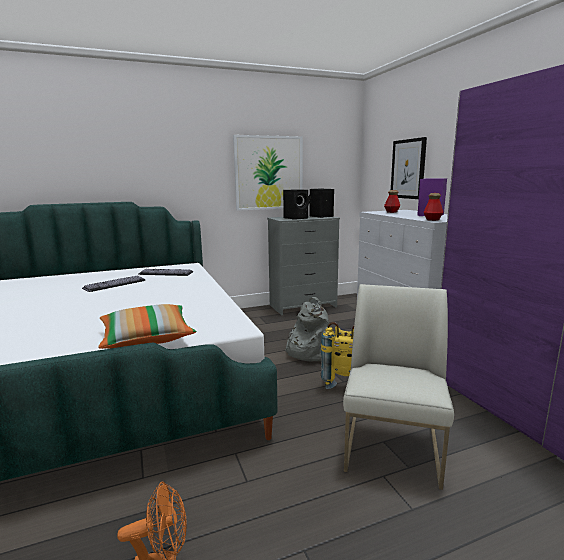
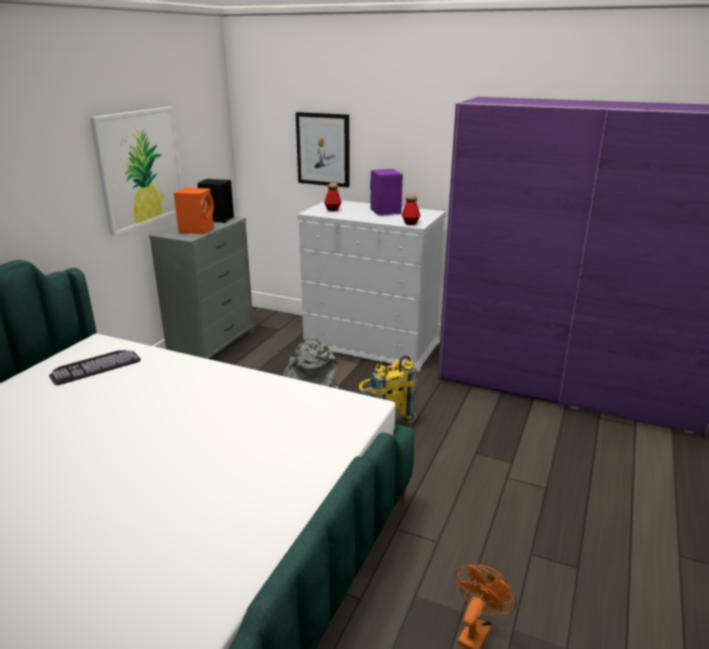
camera: 45 degrees left, 10 degrees up
keyboard [82,276,146,292] -> none
pillow [98,304,196,349] -> none
black speaker [283,189,309,220] -> orange speaker [174,187,214,234]
white chair [343,284,454,490] -> none

